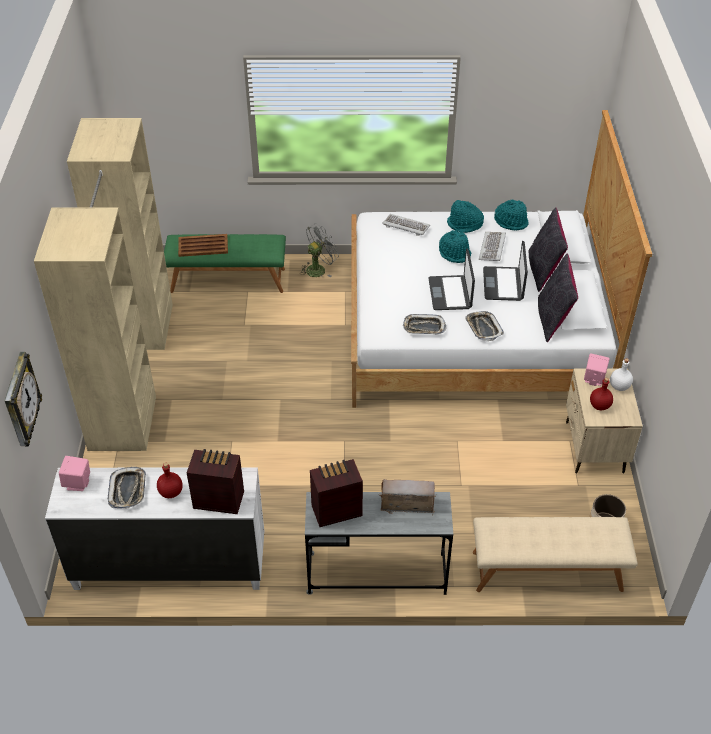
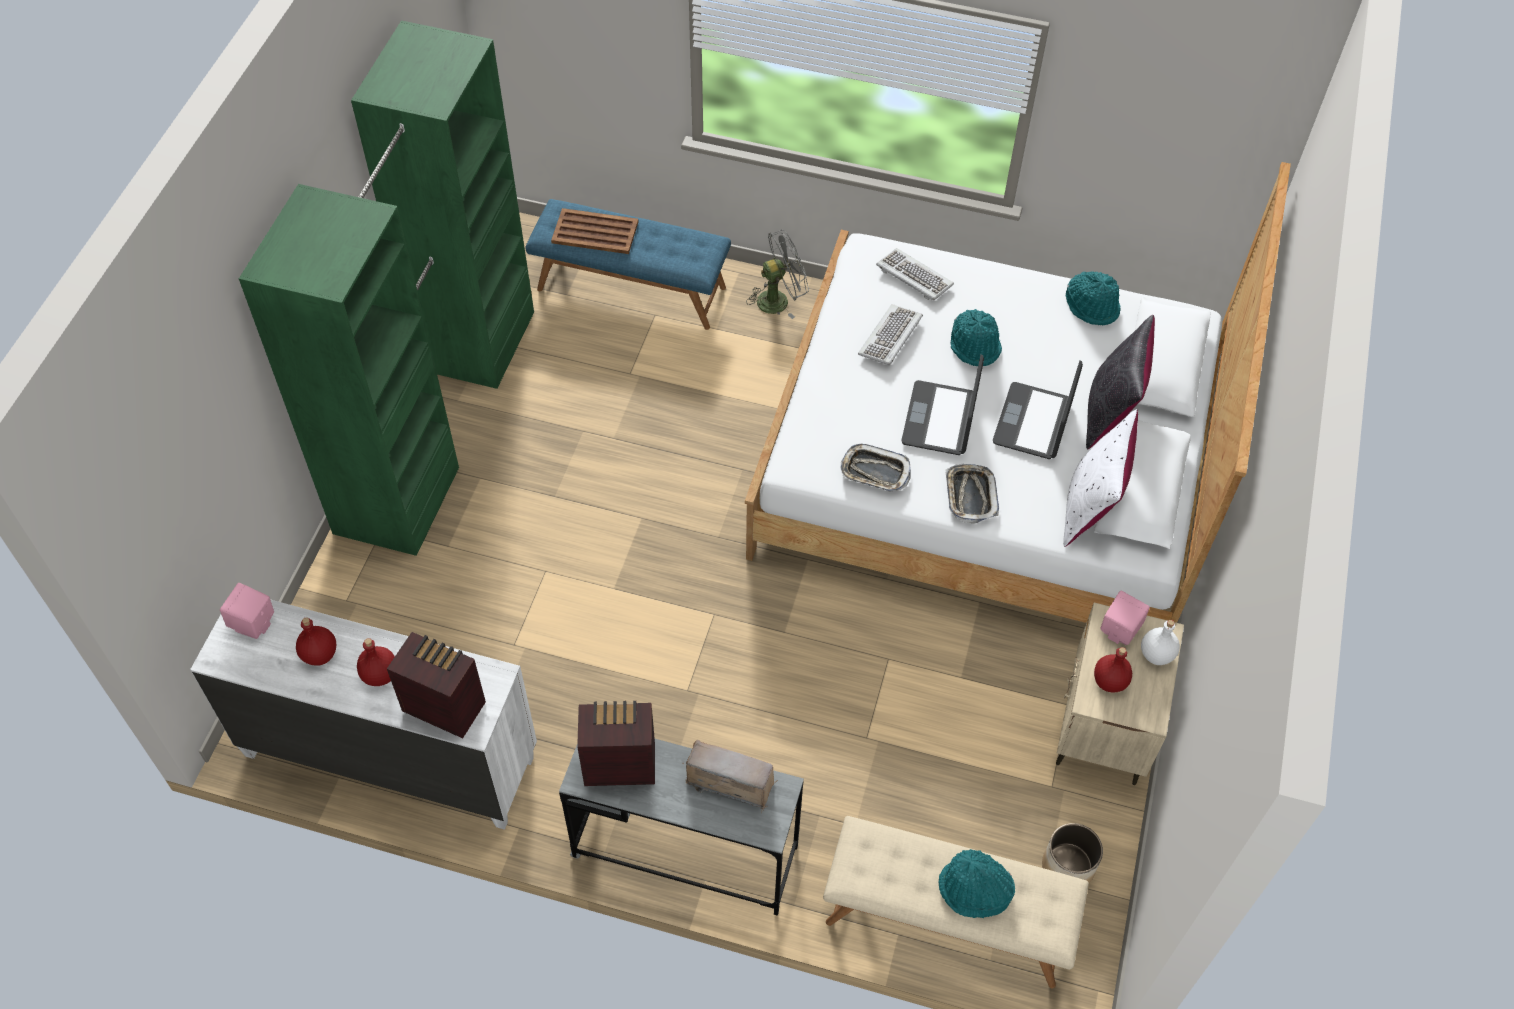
camera: 15 degrees right, 10 degrees up
wall clock [5,352,42,447] -> none
beige wardrobe [34,118,173,451] -> green wardrobe [239,20,534,556]
tray [108,467,146,509] -> red bottle [296,617,336,666]
green bench [164,234,286,293] -> blue bench [525,199,731,330]
turquoise hat [447,200,484,233] -> turquoise hat moved to [939,849,1015,918]
keyboard [479,232,506,261] -> keyboard moved to [858,304,923,365]
black pillow [538,254,578,342] -> white pillow [1063,409,1138,547]

